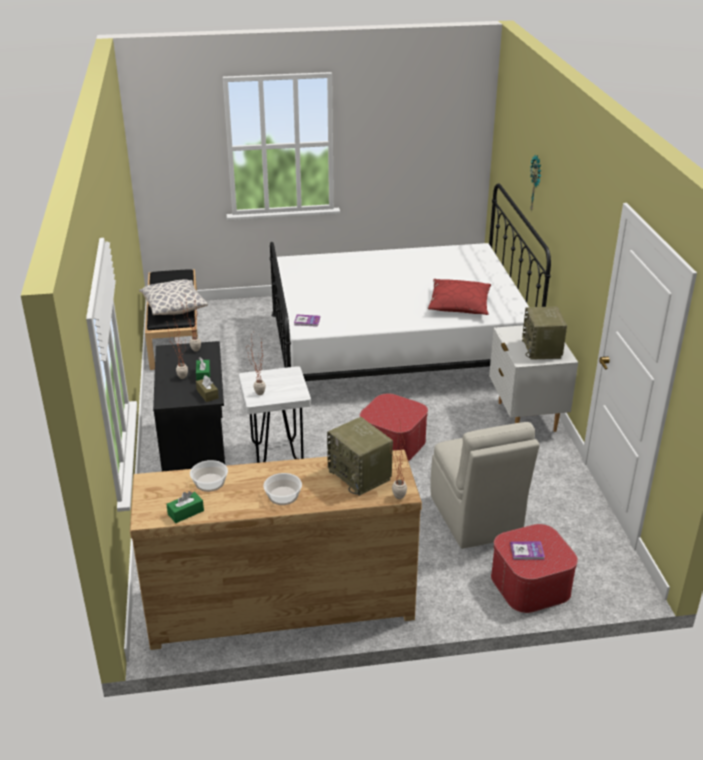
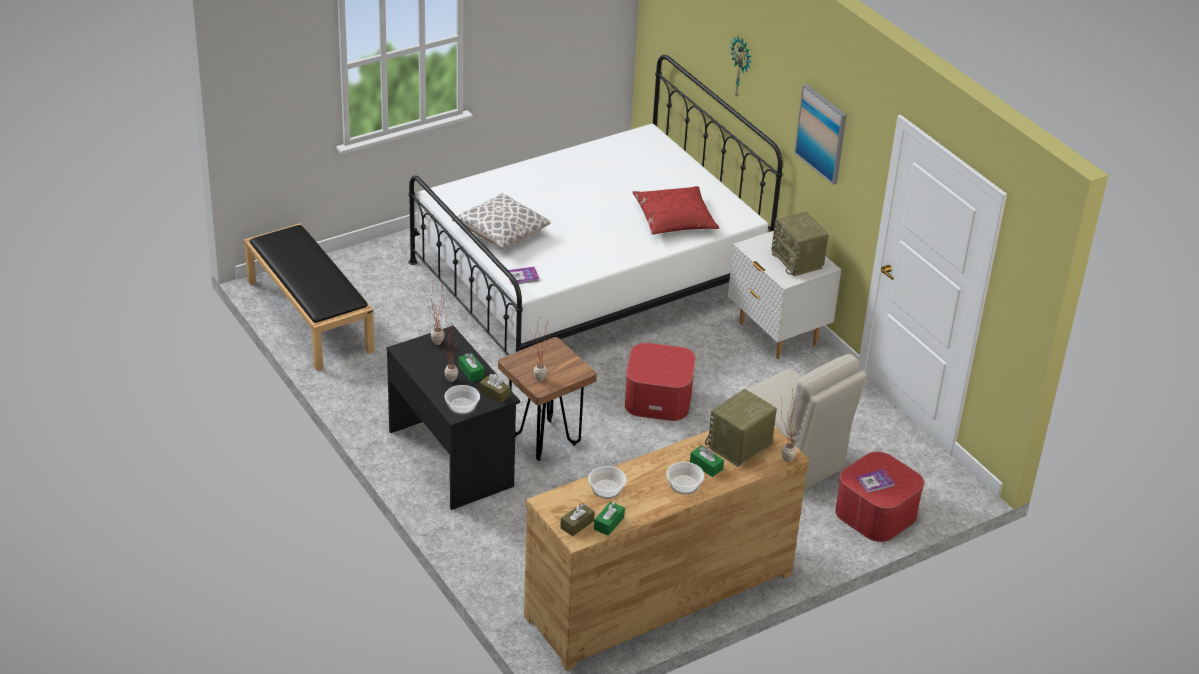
camera: 25 degrees left, 5 degrees up
pillow [139,279,208,315] -> pillow moved to [452,193,551,250]
white stool [239,366,311,463] -> brown stool [498,337,597,461]
radio [327,417,393,496] -> radio turned 105 degrees clockwise [705,389,777,467]
none -> bowl [444,385,480,415]
none -> brown tissue box [560,503,595,536]
none -> green tissue box [690,445,724,477]
none -> picture [794,84,847,185]

